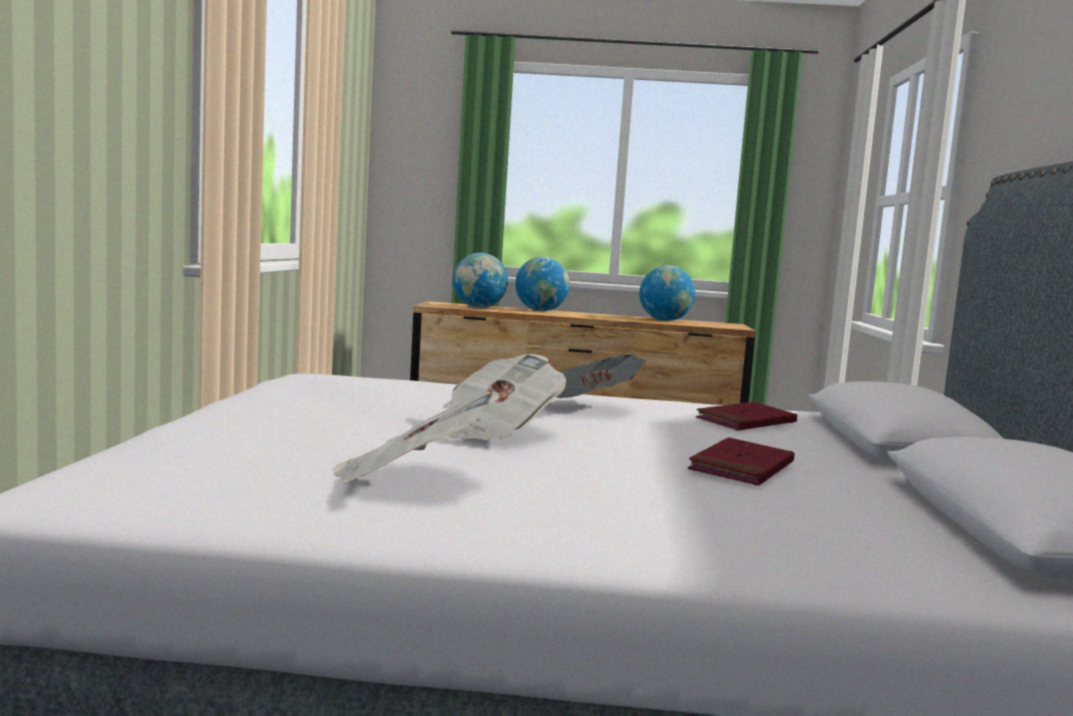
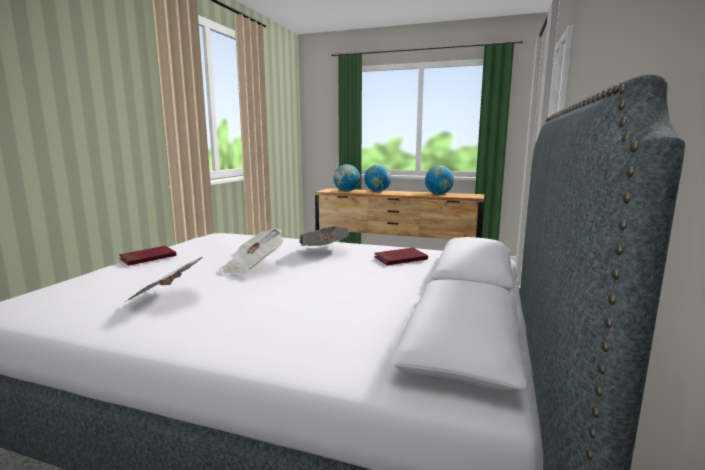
camera: 15 degrees right, 5 degrees up
red book [688,437,795,485] -> red book moved to [119,246,176,266]

